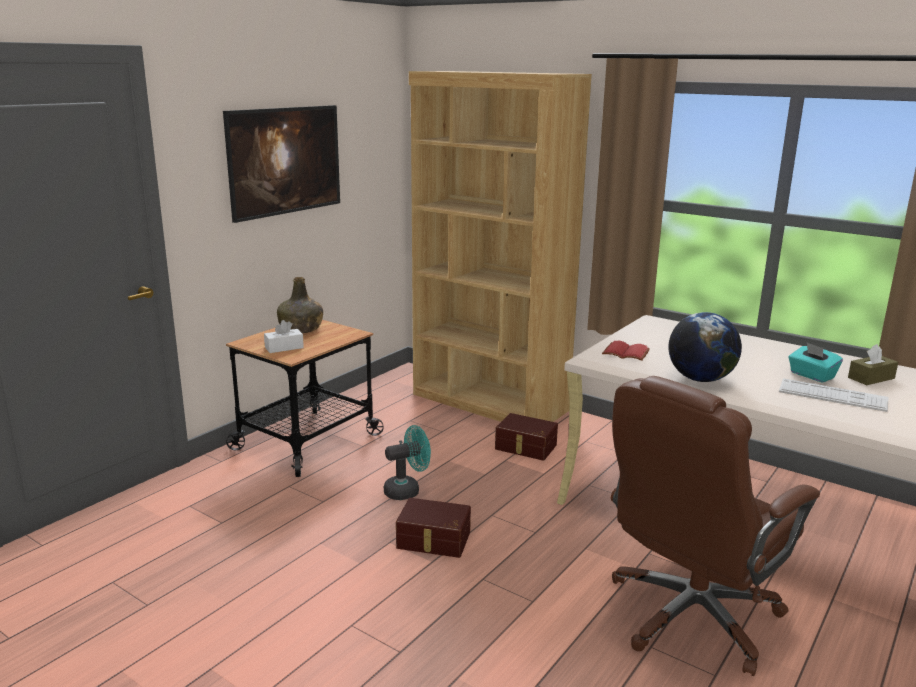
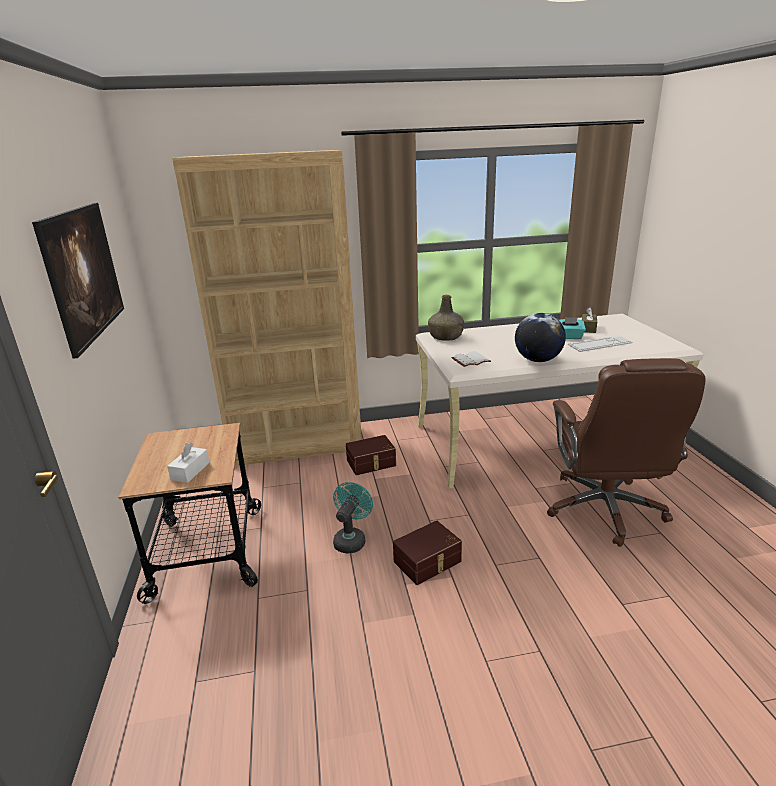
camera: 45 degrees left, 5 degrees up
green bottle [277,277,323,333] -> green bottle moved to [428,295,464,341]
red book [602,341,650,361] -> white book [452,351,491,367]

